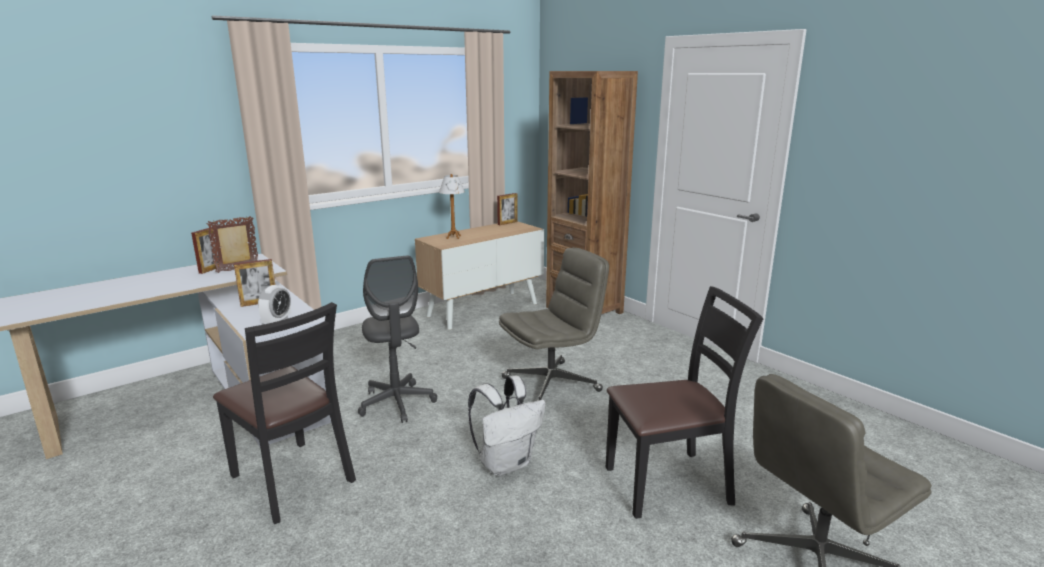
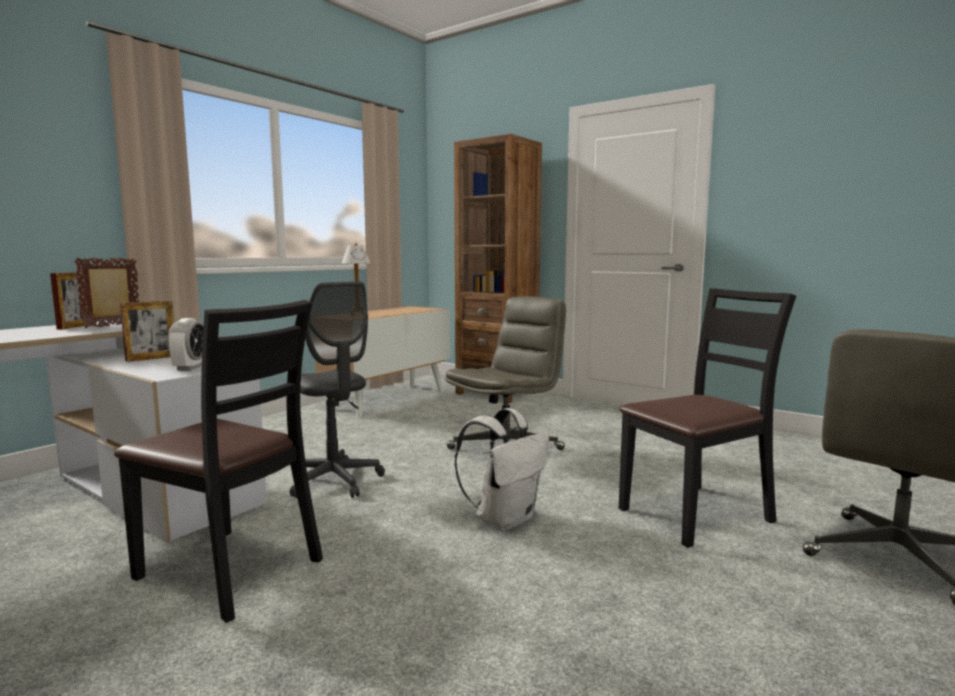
camera: 15 degrees left, 10 degrees down
picture frame [497,193,518,225] -> none

